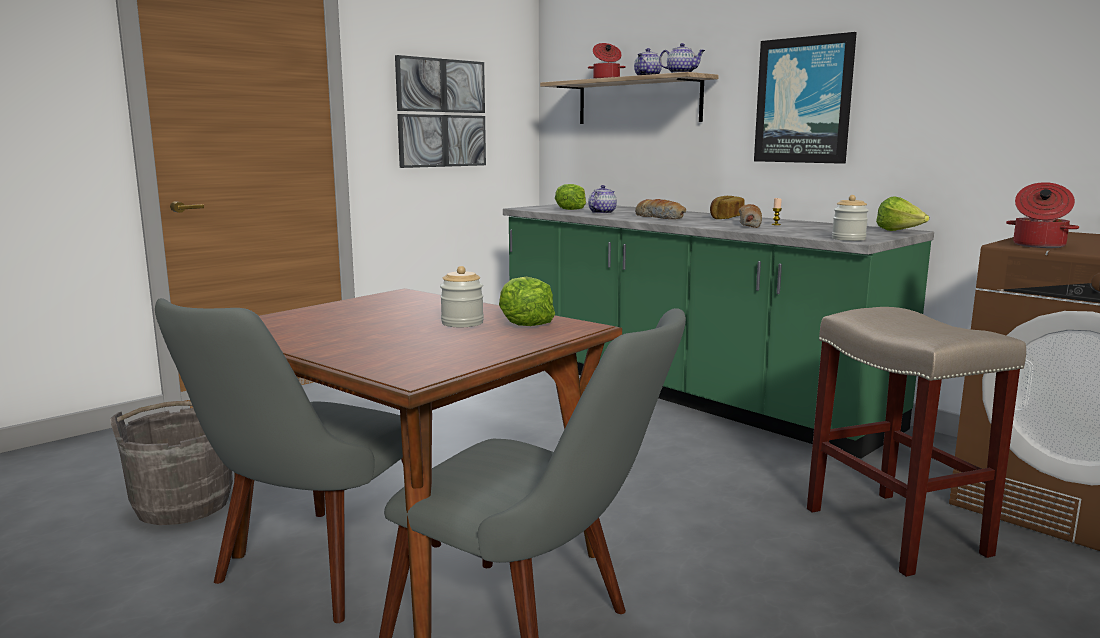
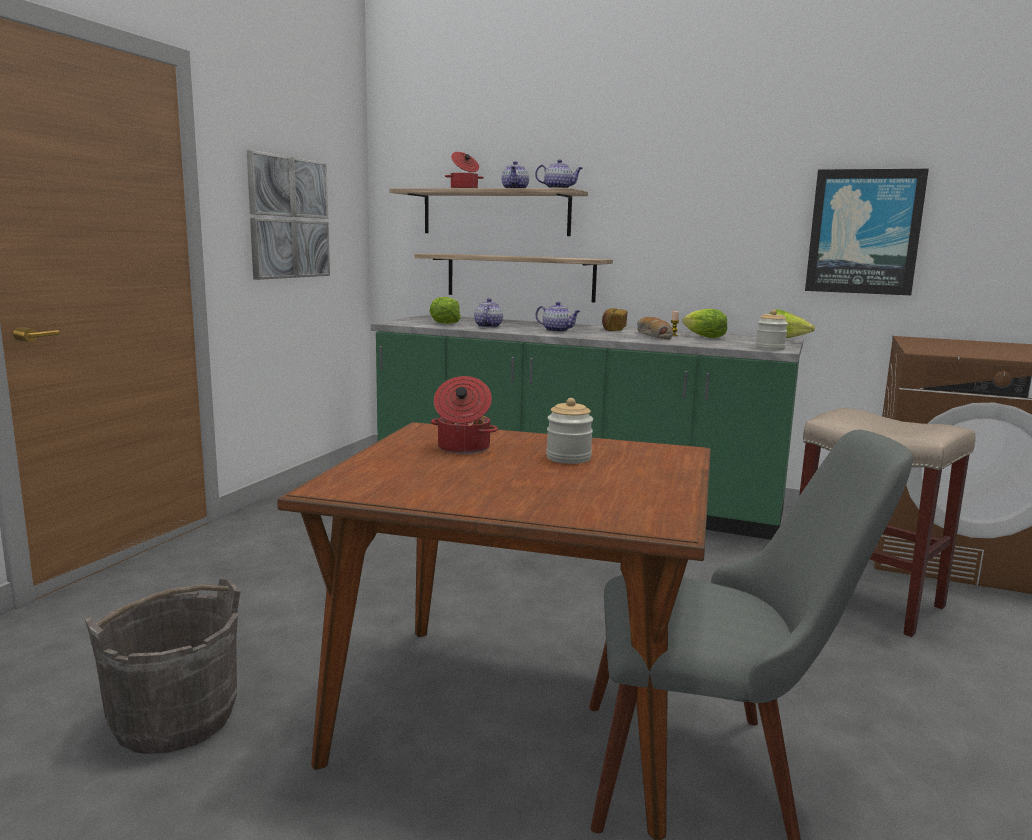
camera: 25 degrees left, 0 degrees up
grey chair [155,298,441,623] -> none
lettuce [499,277,555,326] -> lettuce moved to [682,309,727,338]
bread [635,199,686,219] -> teapot [536,302,580,332]
picture [754,32,857,164] -> picture moved to [805,169,929,295]
cooking pot [1006,182,1079,248] -> cooking pot moved to [431,376,498,454]
none -> shelf [415,254,613,303]

